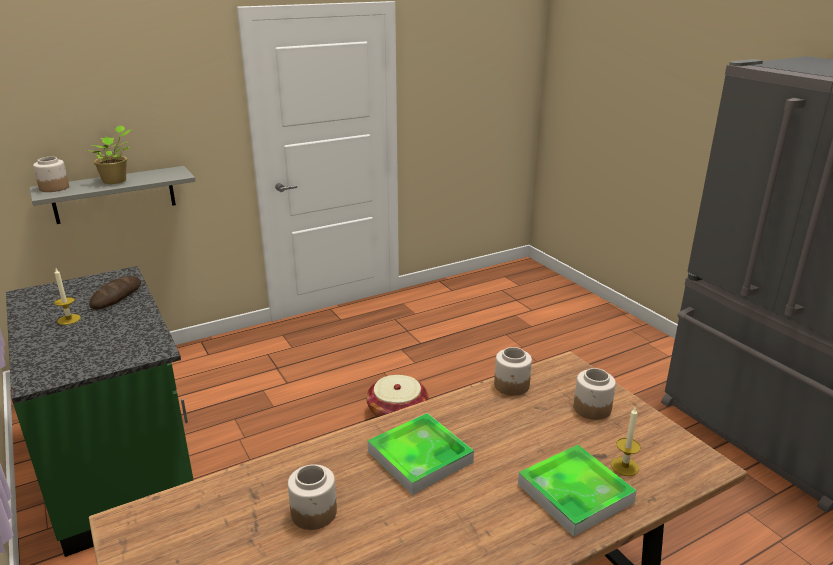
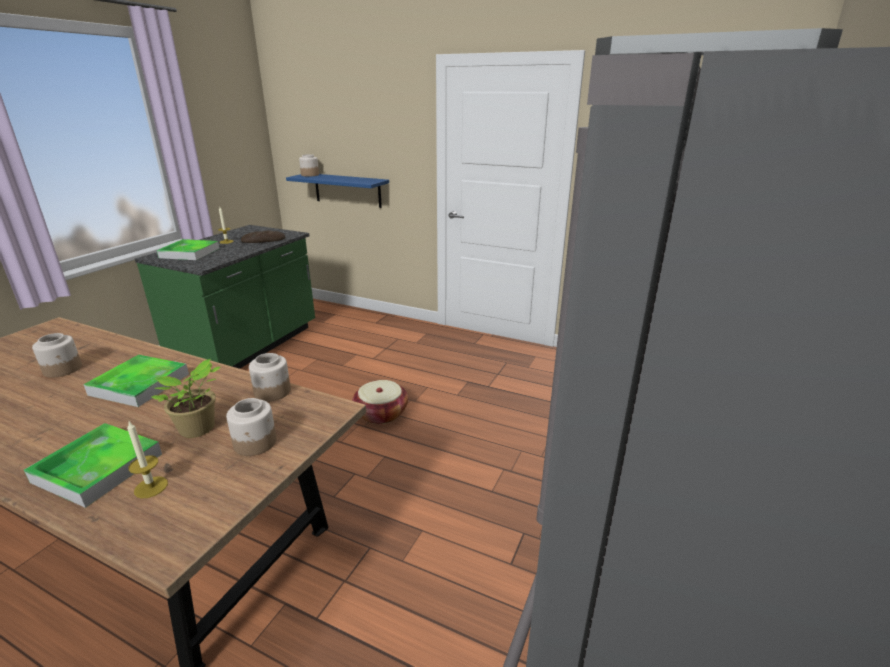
camera: 55 degrees right, 0 degrees up
grey shelf [29,166,196,224] -> blue shelf [286,174,389,208]
potted plant [86,125,132,184] -> potted plant moved to [151,359,220,438]
none -> tray [157,239,219,260]

